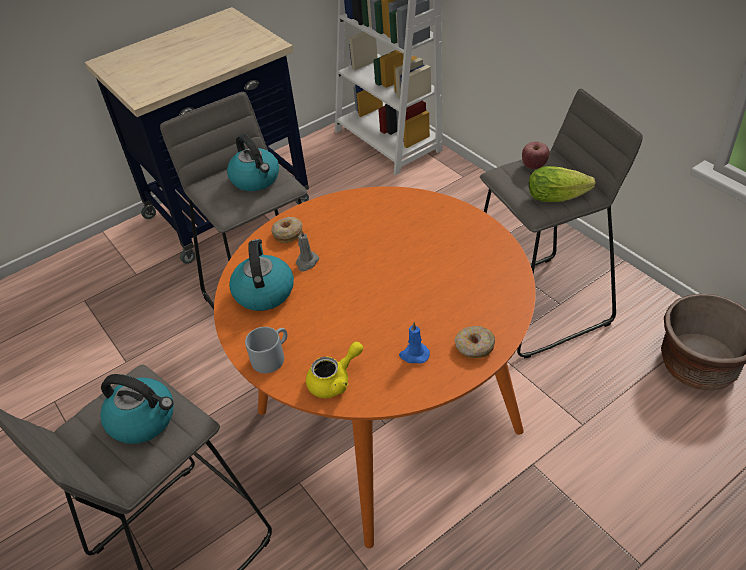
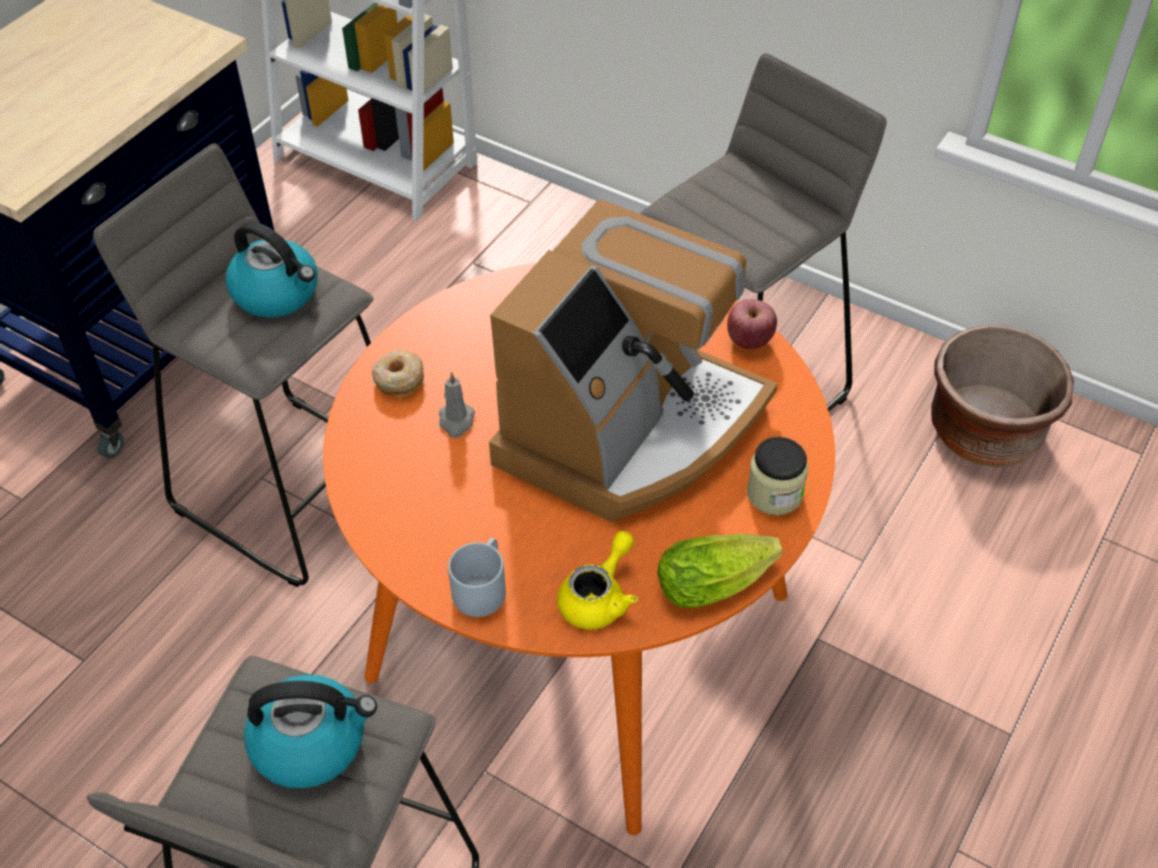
camera: 25 degrees left, 5 degrees up
kettle [229,239,294,311] -> none
blue candle [399,322,430,364] -> none
donut [455,326,495,358] -> jar [747,437,808,515]
apple [522,142,550,169] -> apple moved to [727,299,777,350]
lettuce [529,166,596,202] -> lettuce moved to [658,534,782,608]
none -> coffee machine [489,199,778,522]

